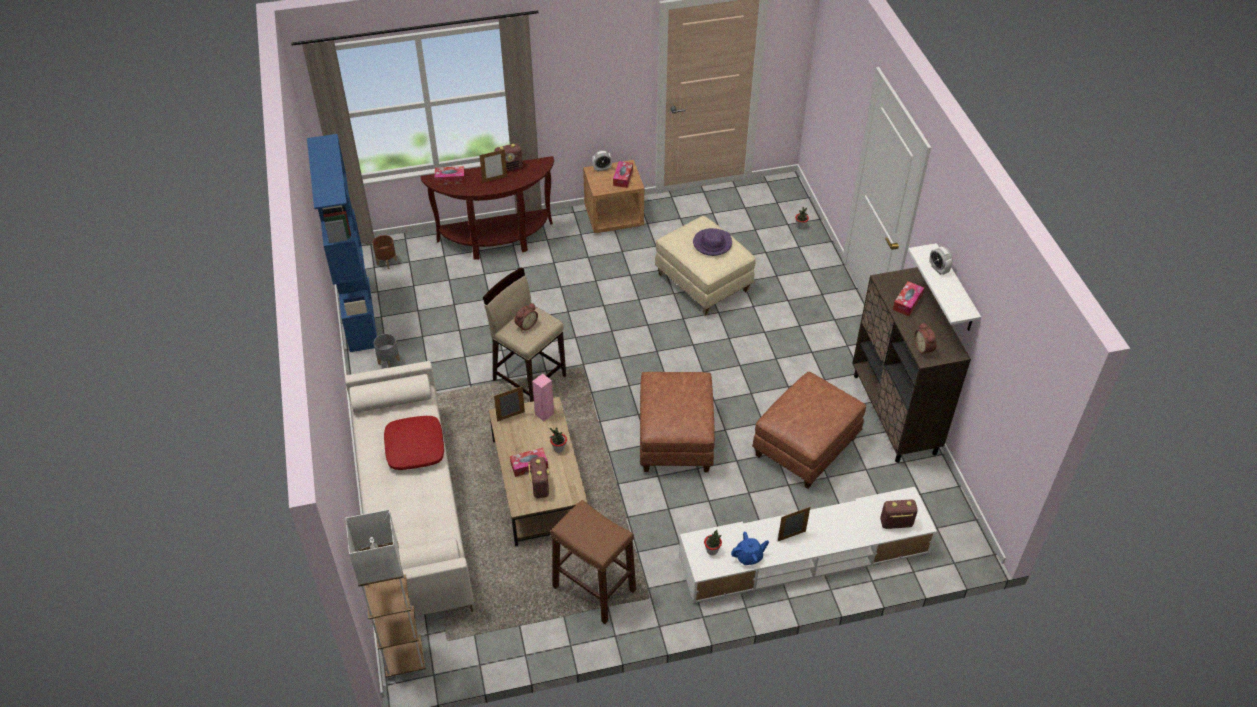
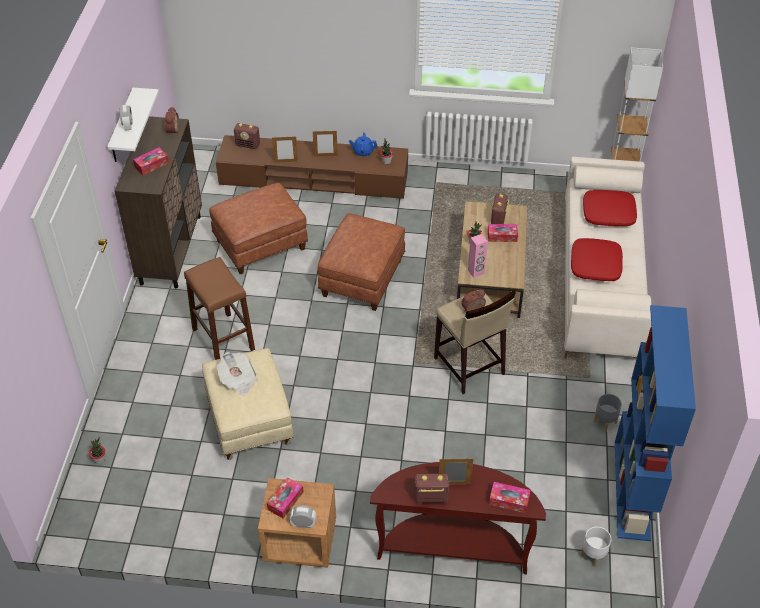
camera: 160 degrees left, 0 degrees up
brown planter [373,235,397,269] -> white planter [581,527,611,567]
picture frame [494,386,525,422] -> picture frame moved to [272,136,298,163]
brown stool [551,500,636,624] -> brown stool moved to [184,257,255,360]
white tv stand [679,487,937,604] -> brown tv stand [216,135,408,199]
purple hat [693,228,732,256] -> newspaper [217,352,258,396]
none -> red pillow [583,190,637,226]

